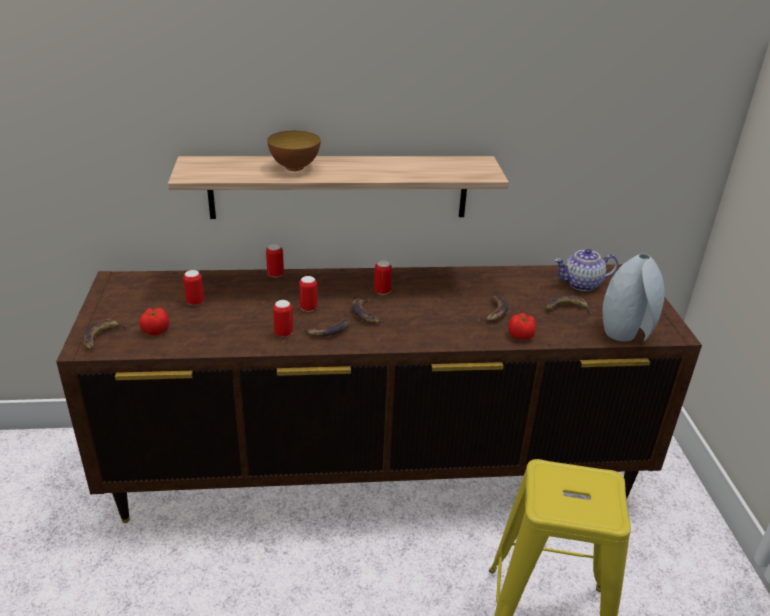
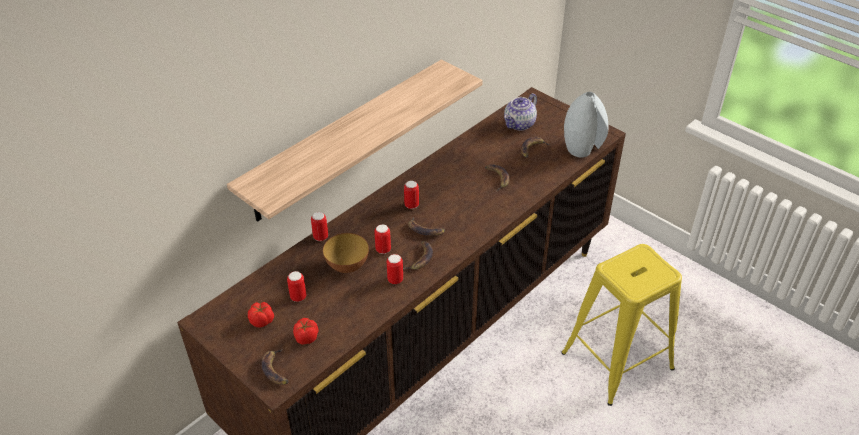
camera: 40 degrees left, 10 degrees up
bowl [267,131,320,171] -> bowl moved to [323,233,369,273]
tomato [508,313,536,339] -> tomato moved to [248,302,274,327]

